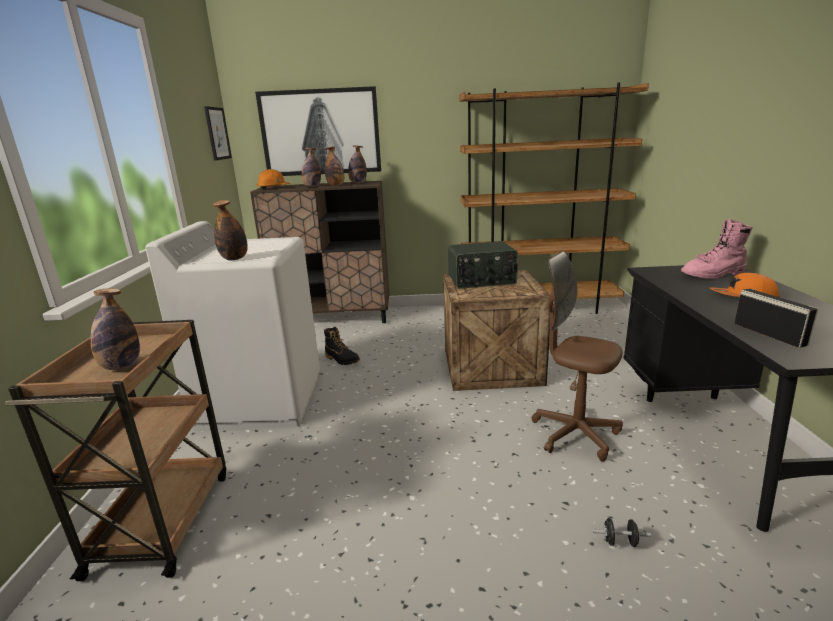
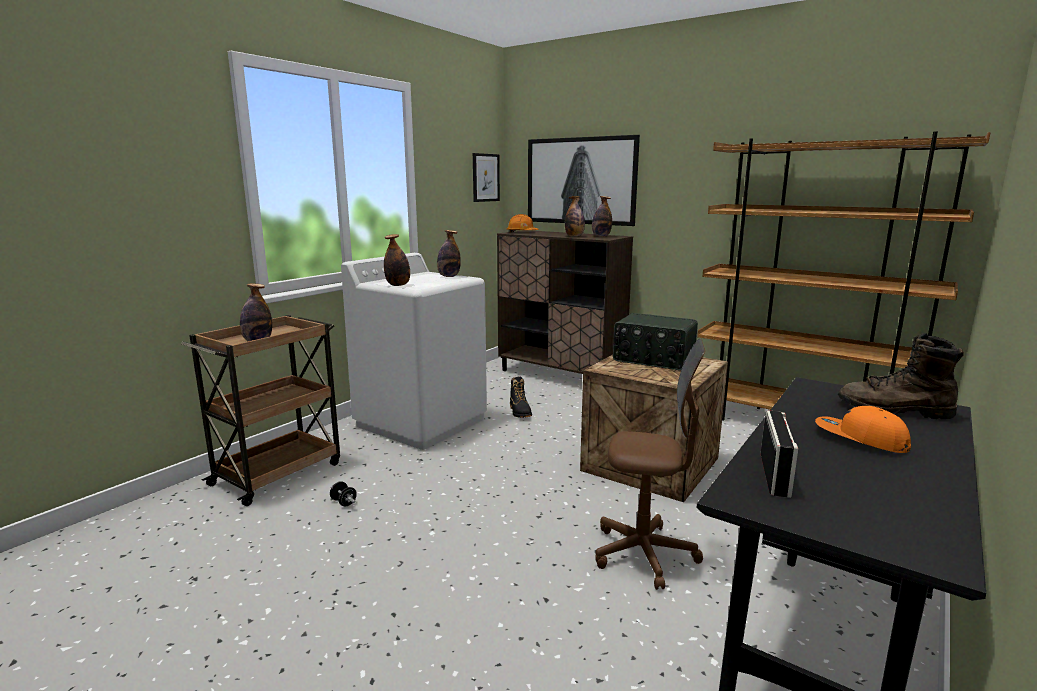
camera: 35 degrees right, 5 degrees down
bottle [302,148,321,187] -> bottle moved to [437,230,461,277]
brown office chair [531,251,623,462] -> brown office chair turned 120 degrees clockwise [596,339,705,590]
black dumbbell [593,518,651,547] -> black dumbbell moved to [330,481,357,506]
pink boot [681,219,752,279] -> brown boot [838,333,964,419]

